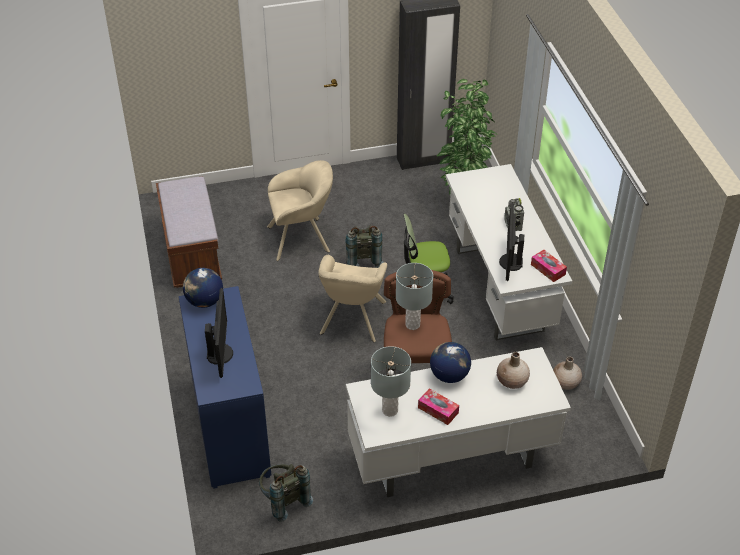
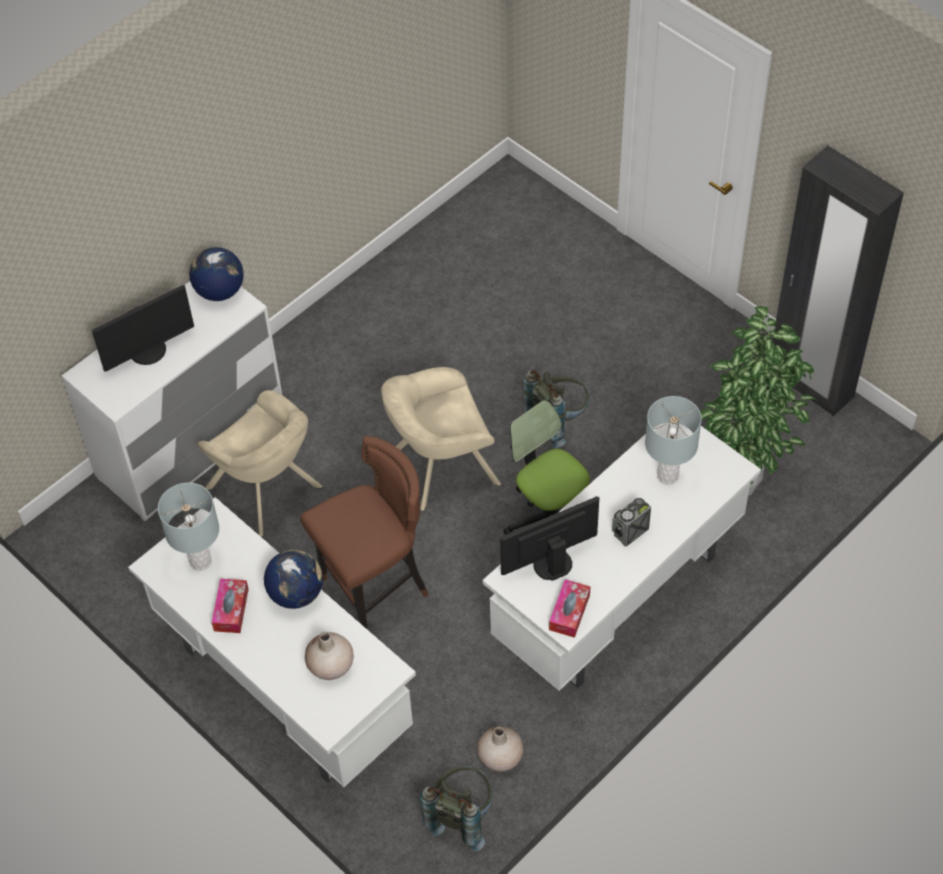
camera: 60 degrees right, 10 degrees up
brown bench [156,176,222,288] -> none
blue dresser [179,286,271,489] -> white dresser [62,281,282,521]
grey backpack [259,464,313,522] -> grey backpack moved to [420,766,493,852]
beige armchair [267,160,333,261] -> beige armchair moved to [197,390,323,537]
grey table lamp [396,263,433,330] -> grey table lamp moved to [645,396,702,485]

